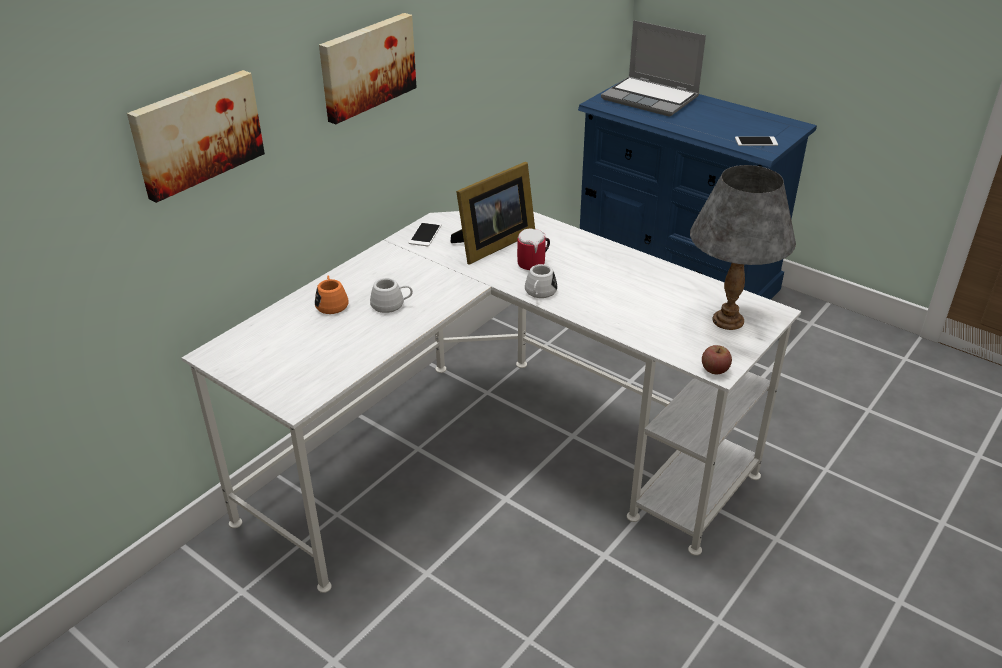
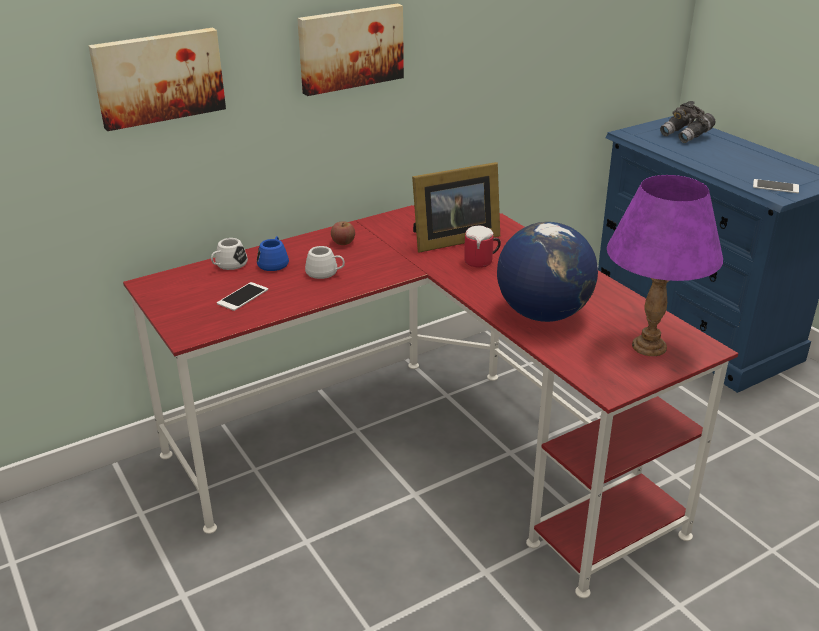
camera: 20 degrees right, 5 degrees down
white desk [182,211,801,593] -> red desk [123,205,738,598]
orange mug [315,275,349,314] -> blue mug [257,236,289,271]
phone [408,221,442,246] -> phone moved to [217,282,268,311]
white mug [525,264,557,298] -> white mug moved to [211,238,248,270]
laptop [601,20,706,117] -> grey binoculars [660,101,715,143]
grey table lamp [690,165,796,330] -> purple table lamp [607,175,723,356]
apple [702,345,732,374] -> apple moved to [331,221,355,245]
none -> globe [497,222,598,322]

